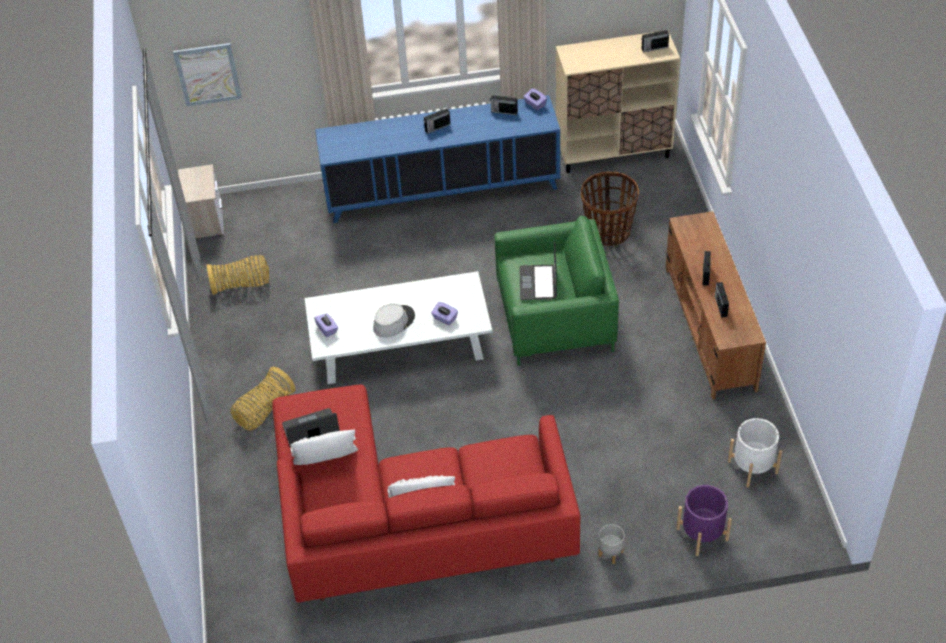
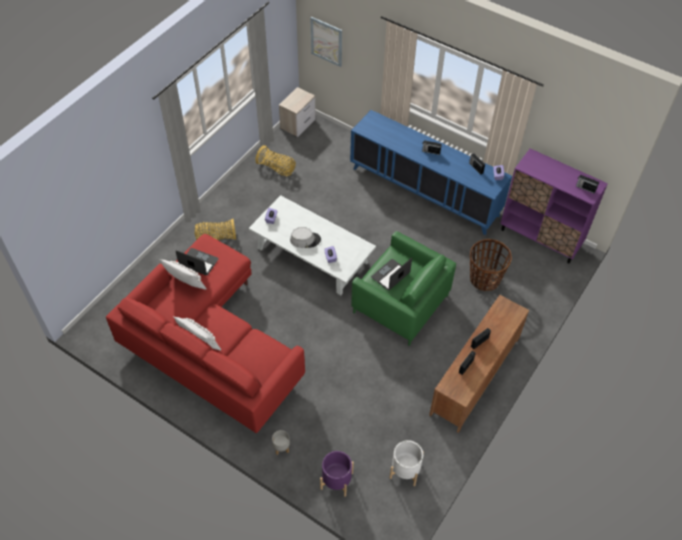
camera: 40 degrees right, 5 degrees up
beige cabinet [556,31,680,173] -> purple cabinet [501,148,608,264]

